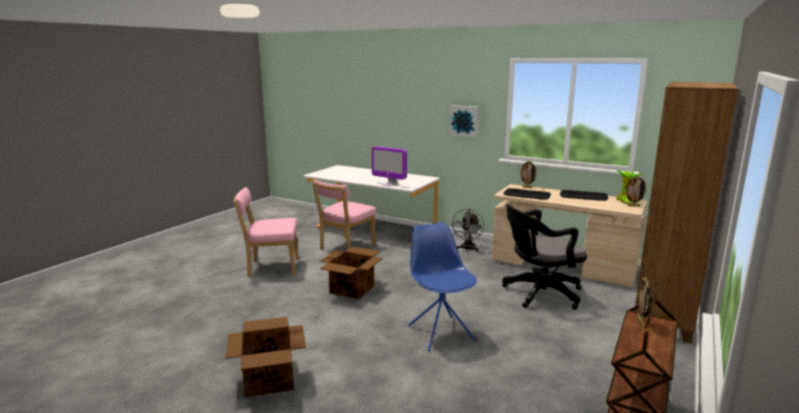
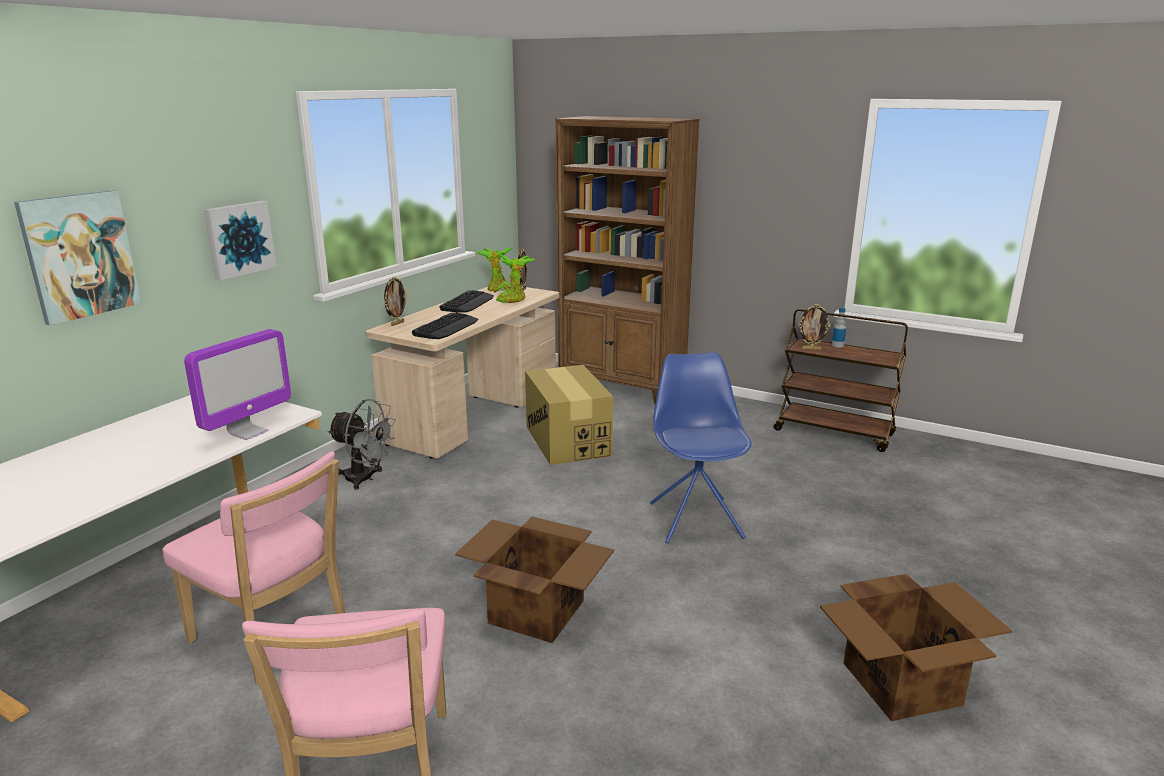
camera: 90 degrees left, 5 degrees up
blue chair [408,222,477,351] -> blue chair turned 105 degrees clockwise [650,352,752,543]
black office chair [502,204,587,310] -> cardboard box [525,365,613,465]
none -> picture [14,190,142,326]
none -> potted plant [496,254,535,303]
none -> bottle [832,308,847,348]

